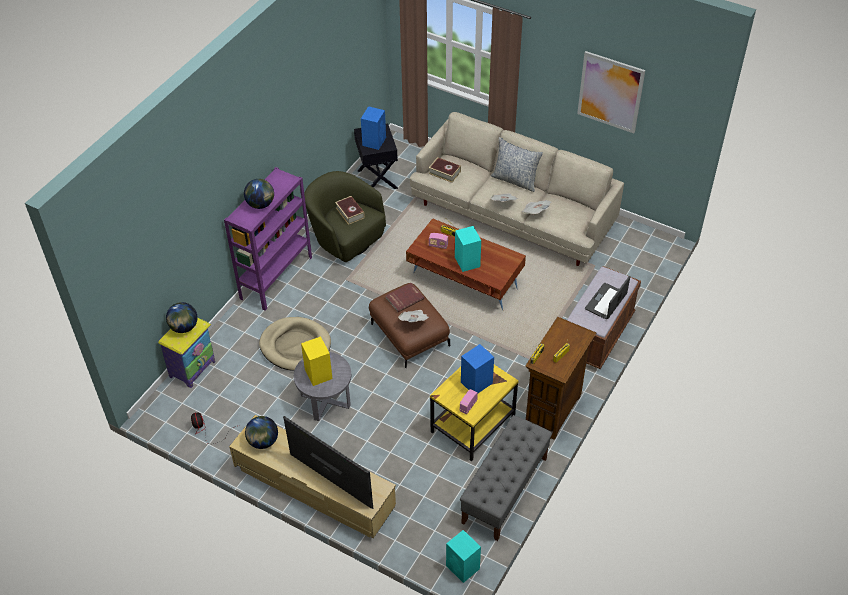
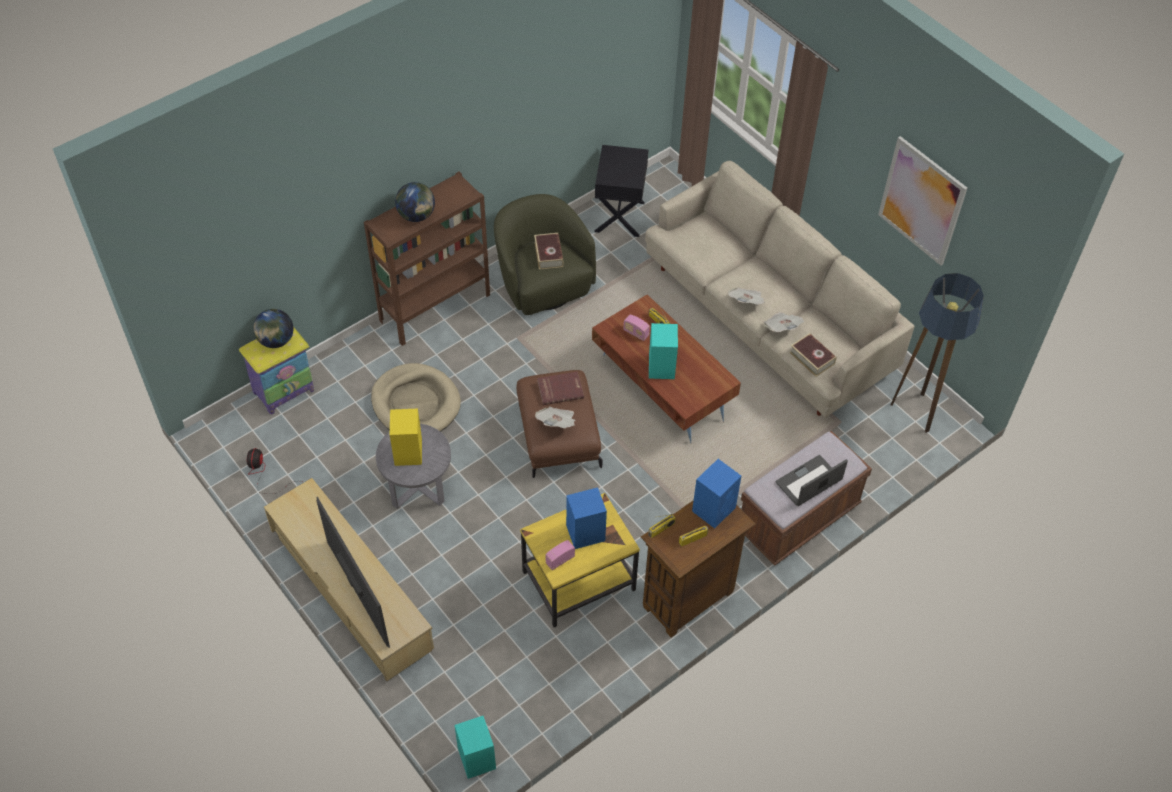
camera: 20 degrees right, 5 degrees up
purple bookcase [224,167,312,311] -> brown bookcase [364,172,490,346]
globe [245,416,278,449] -> none
blue speaker [361,106,386,150] -> blue speaker moved to [692,459,741,529]
book [429,157,461,183] -> book moved to [789,333,836,377]
grey bench [460,415,552,541] -> none
pillow [491,137,543,192] -> none
none -> floor lamp [891,273,984,433]

